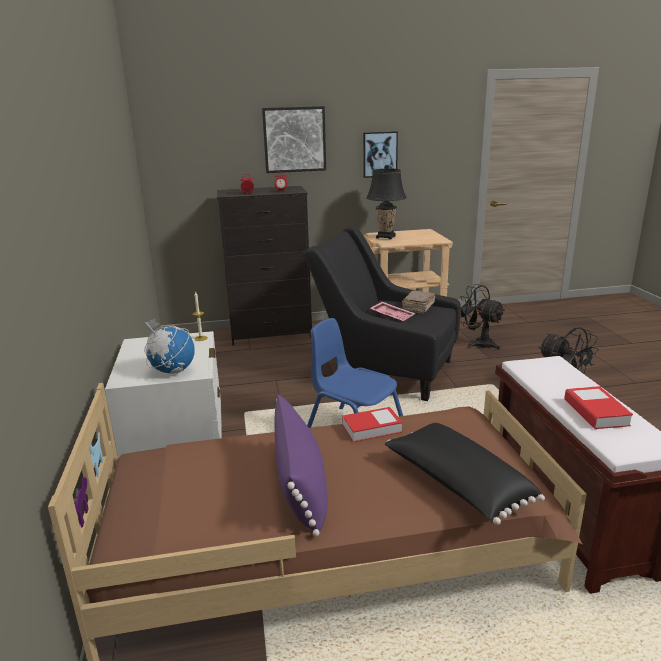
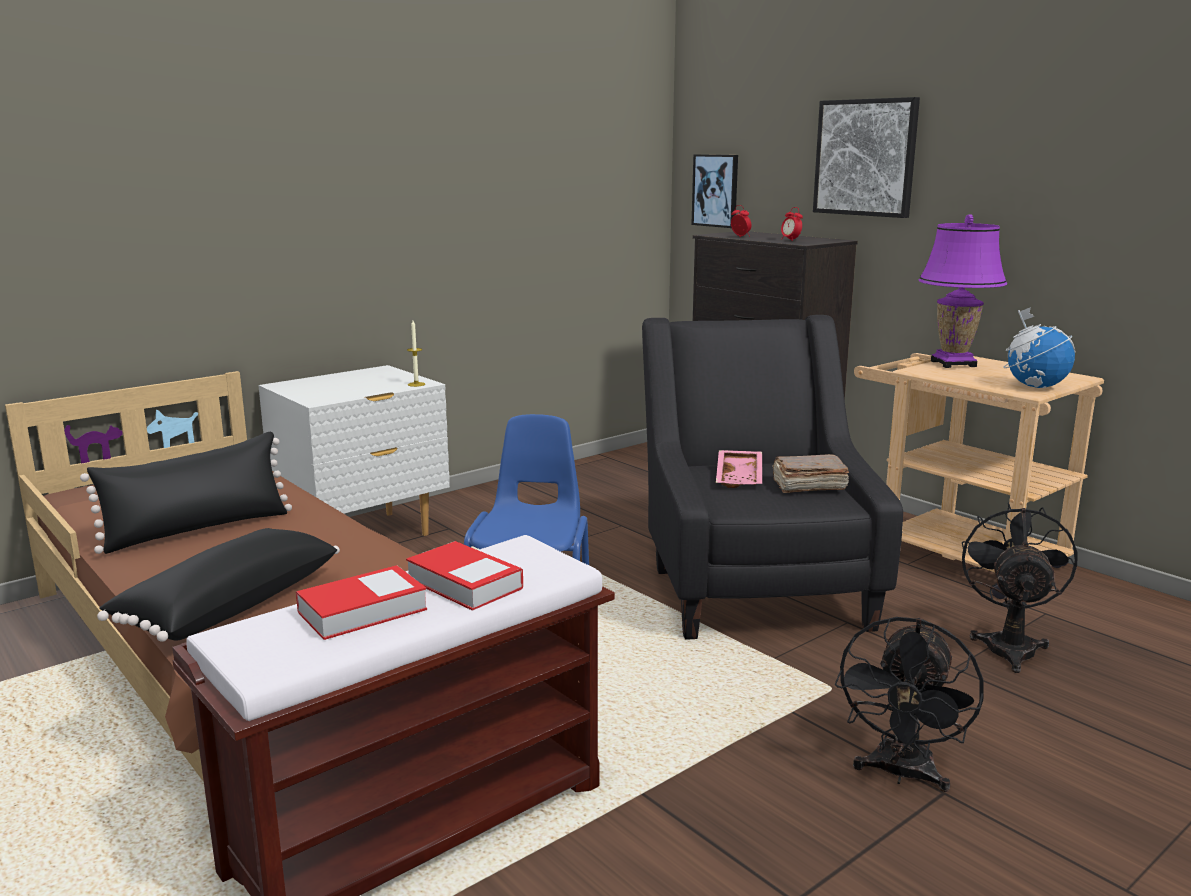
camera: 60 degrees right, 5 degrees down
globe [144,318,194,374] -> globe moved to [1003,307,1075,388]
purple pillow [274,395,327,537] -> black pillow [80,432,292,554]
book [342,407,403,442] -> book moved to [406,541,523,611]
picture [363,131,398,178] -> picture moved to [691,154,738,228]
black table lamp [367,165,406,239] -> purple table lamp [918,214,1007,368]

